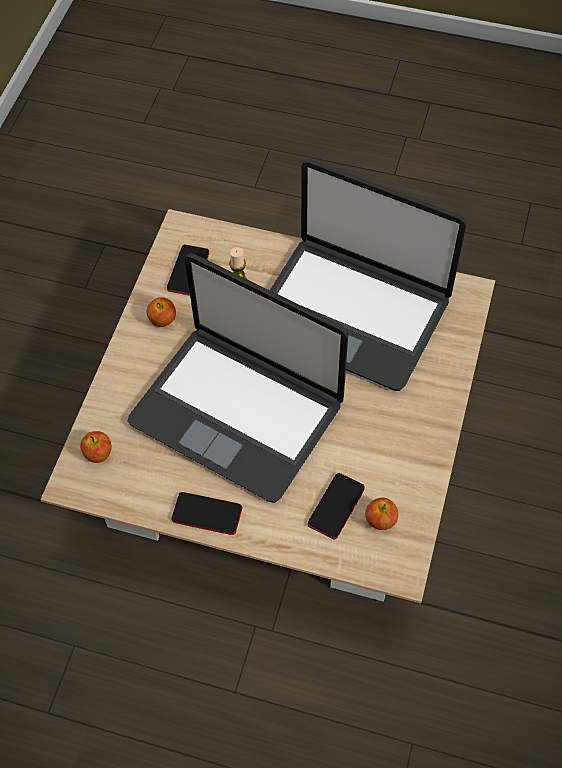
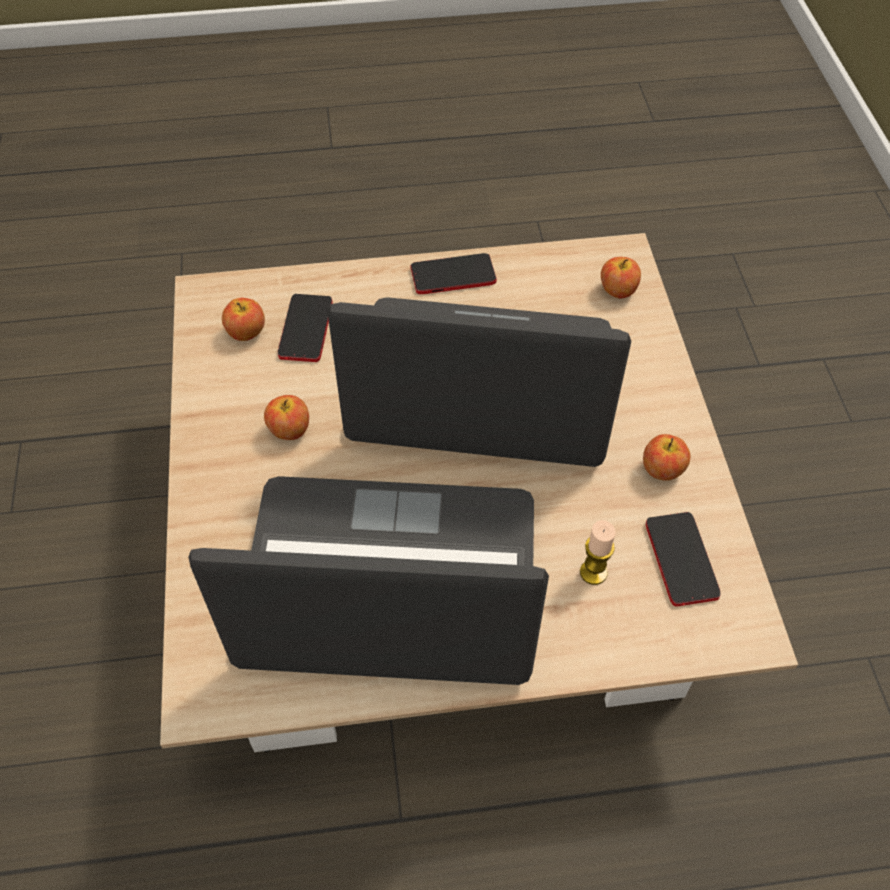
camera: 155 degrees right, 5 degrees down
none -> apple [264,395,309,440]

